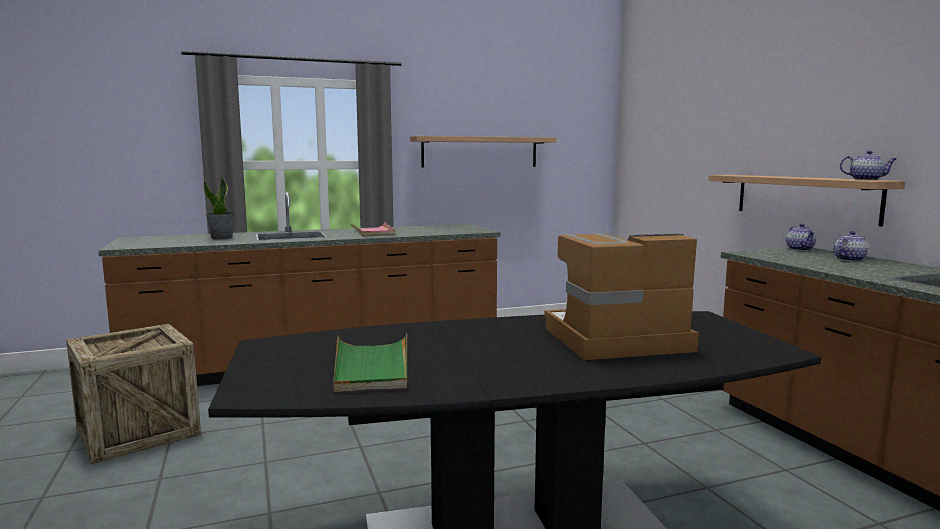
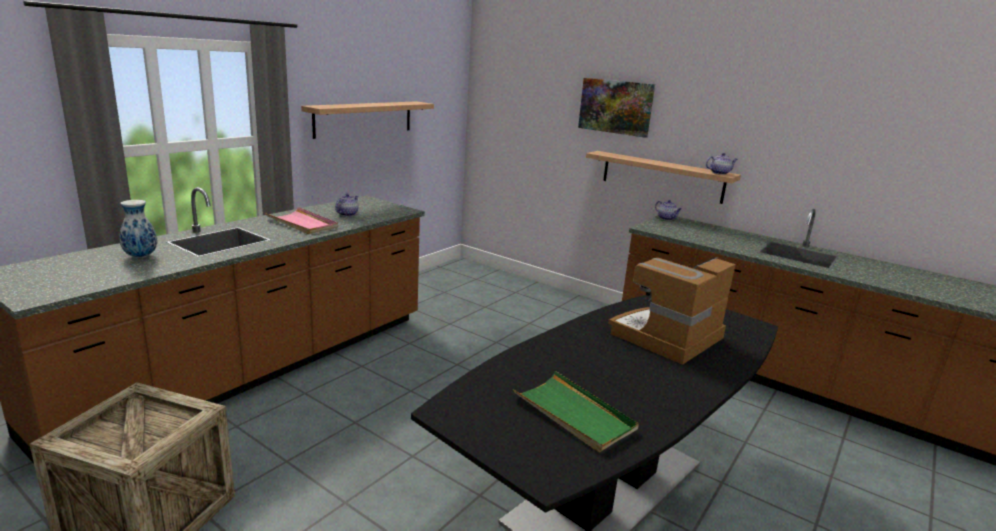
camera: 35 degrees left, 10 degrees up
potted plant [204,177,235,239] -> vase [119,200,157,258]
teapot [834,231,868,262] -> teapot moved to [335,194,359,216]
none -> picture [578,78,655,138]

